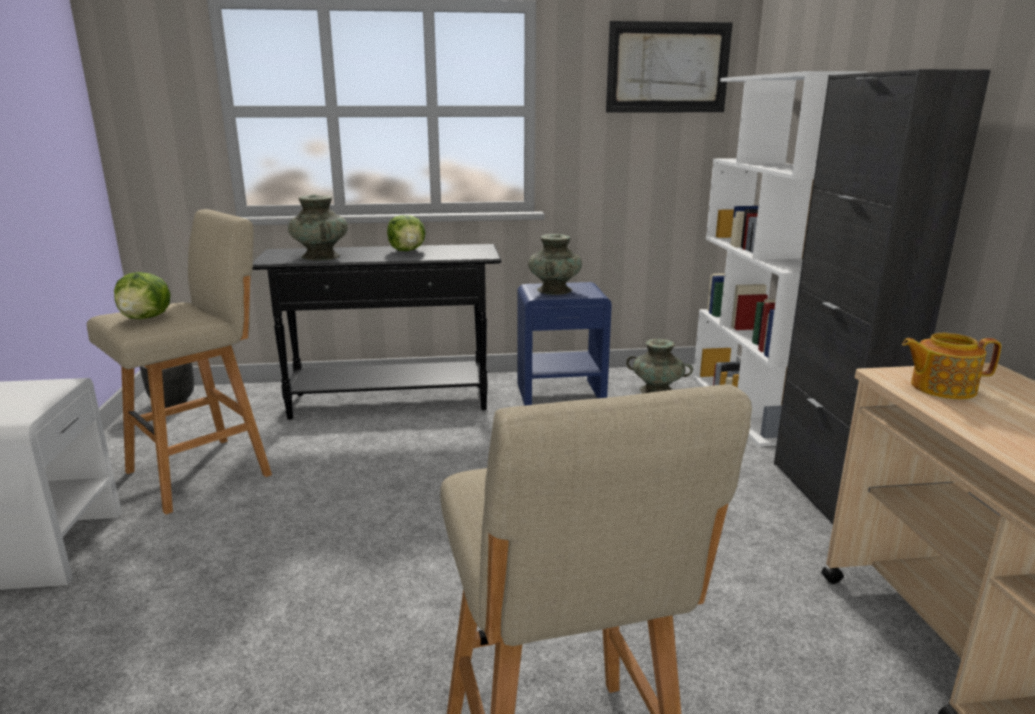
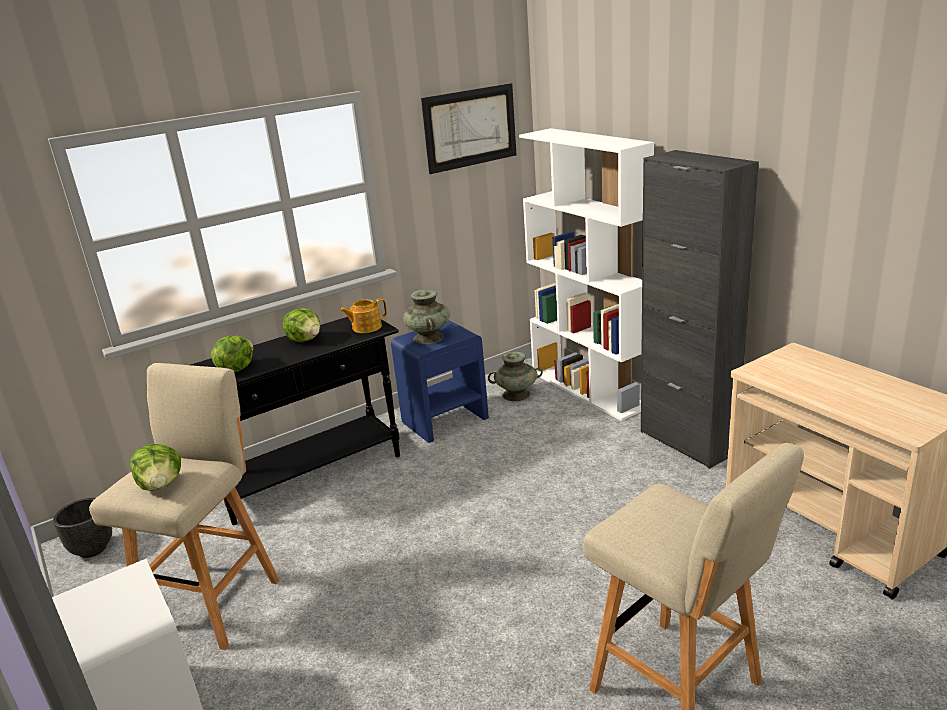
camera: 25 degrees left, 5 degrees up
turquoise vase [288,194,348,260] -> lettuce [211,336,253,372]
teapot [902,333,1002,399] -> teapot moved to [340,298,387,333]

